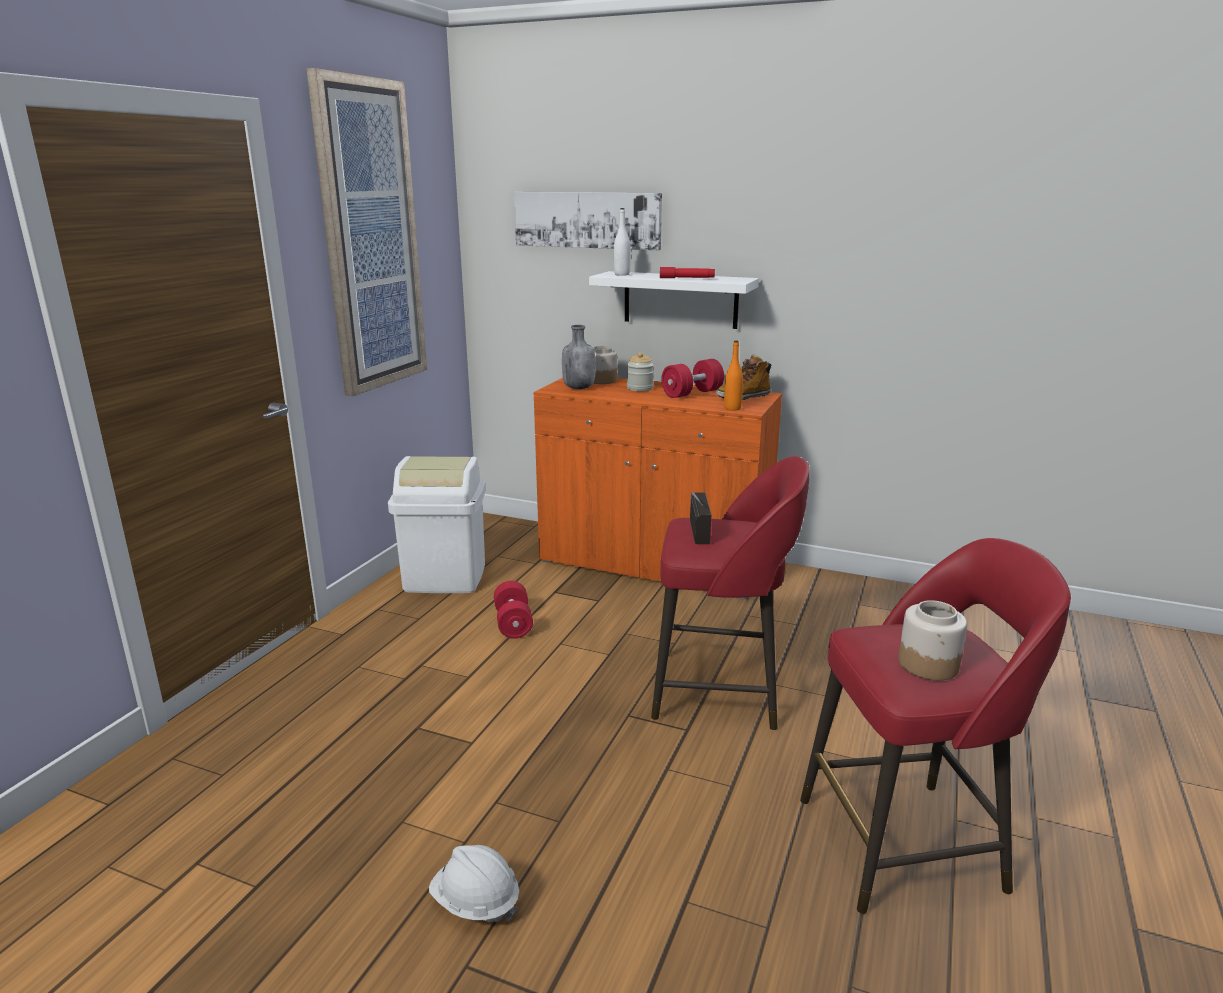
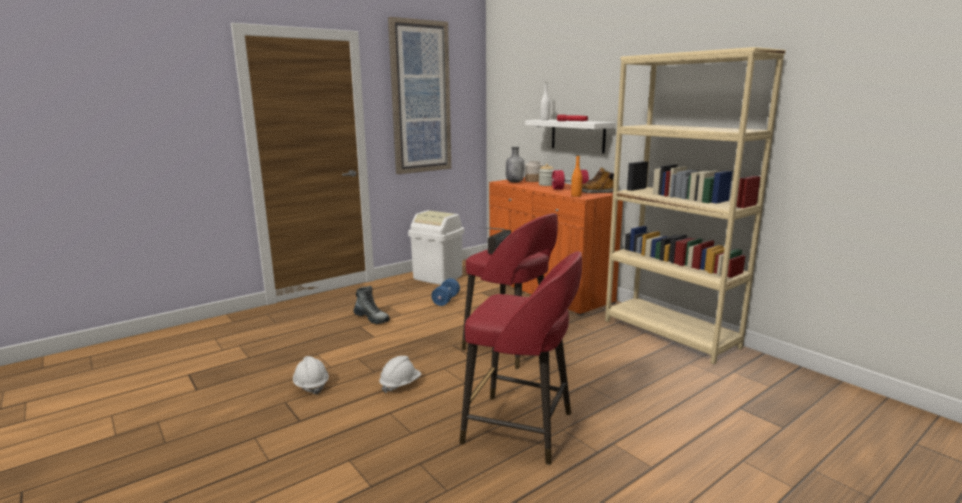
camera: 30 degrees right, 5 degrees down
red dumbbell [494,581,533,639] -> blue dumbbell [431,278,460,306]
picture [514,192,662,250] -> none
jar [899,600,967,680] -> none
none -> boot [353,286,390,324]
none -> white hard hat [379,356,422,393]
none -> beige bookcase [605,47,786,364]

